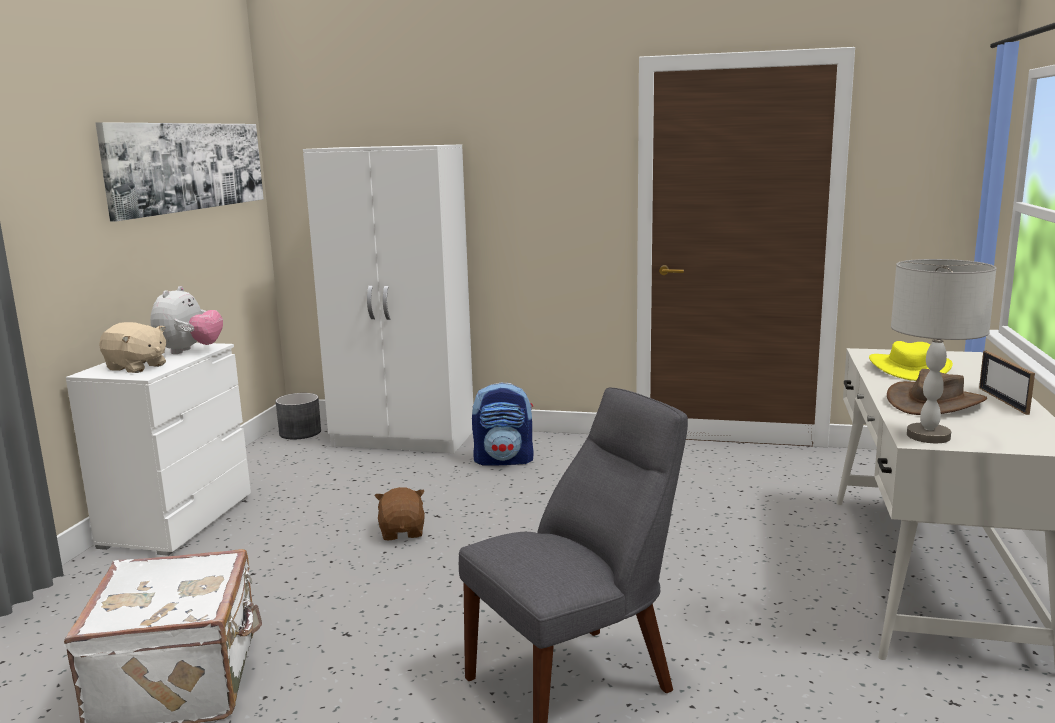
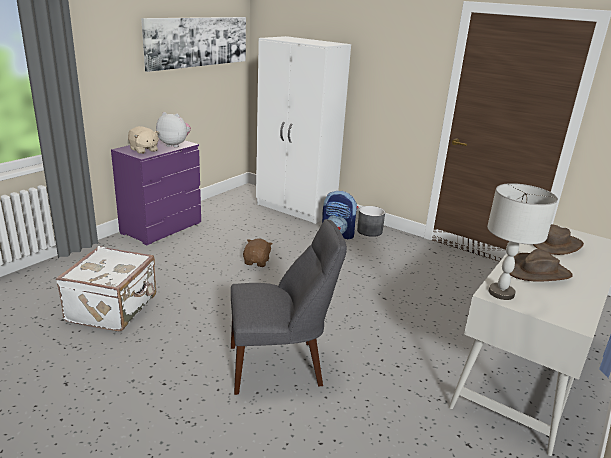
camera: 20 degrees right, 10 degrees up
white dresser [66,343,251,556] -> purple dresser [111,139,201,245]
plush toy [150,286,223,354] -> plush toy turned 105 degrees counterclockwise [156,112,191,147]
grey planter [276,393,321,439] -> grey planter moved to [357,206,385,237]
yellow hat [869,341,953,381] -> brown hat [533,224,584,255]
picture frame [979,351,1035,415] -> none

